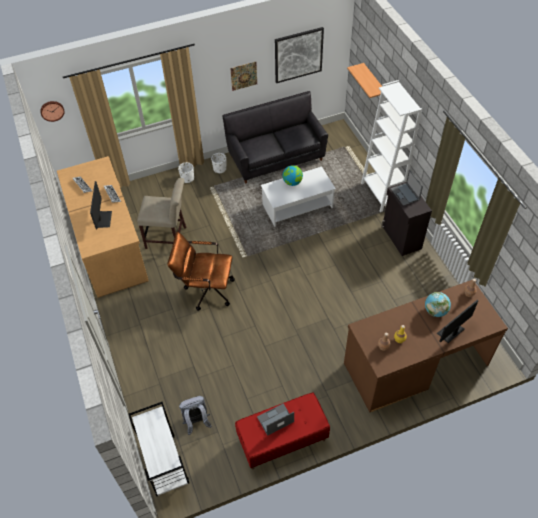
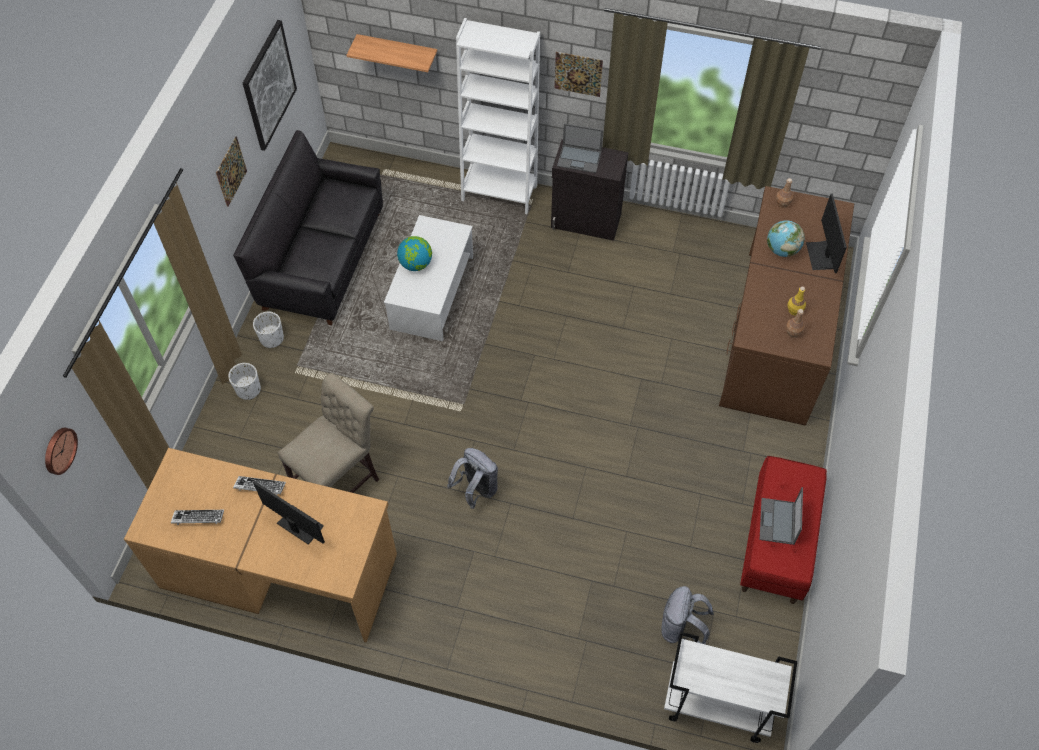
camera: 55 degrees left, 5 degrees up
brown office chair [167,232,235,311] -> grey backpack [447,448,498,509]
none -> picture [555,52,603,97]

